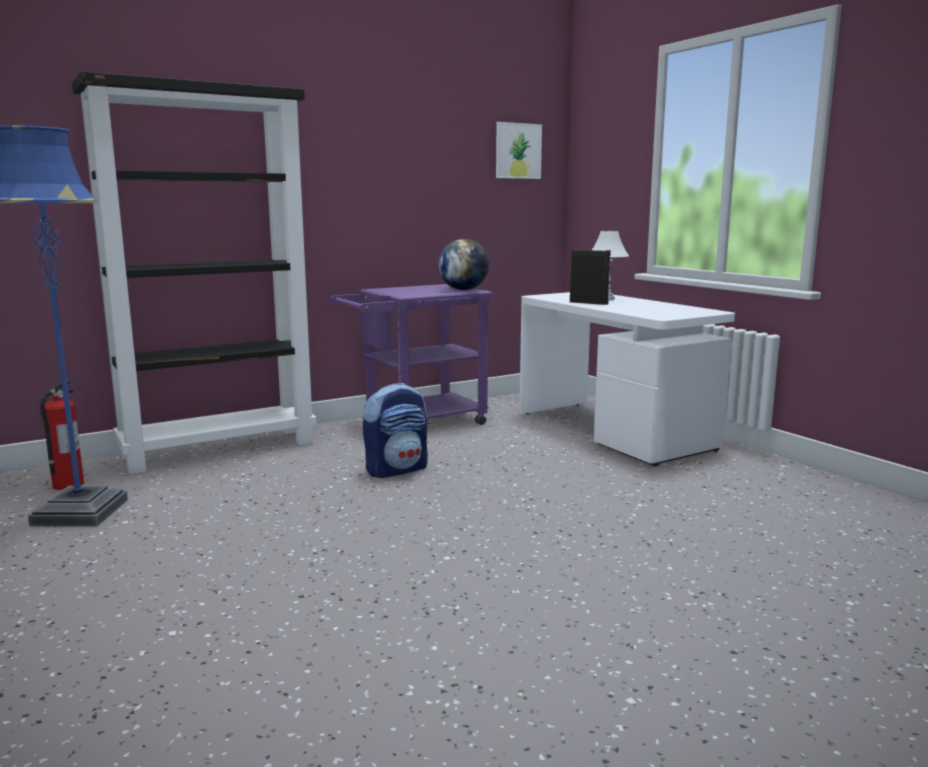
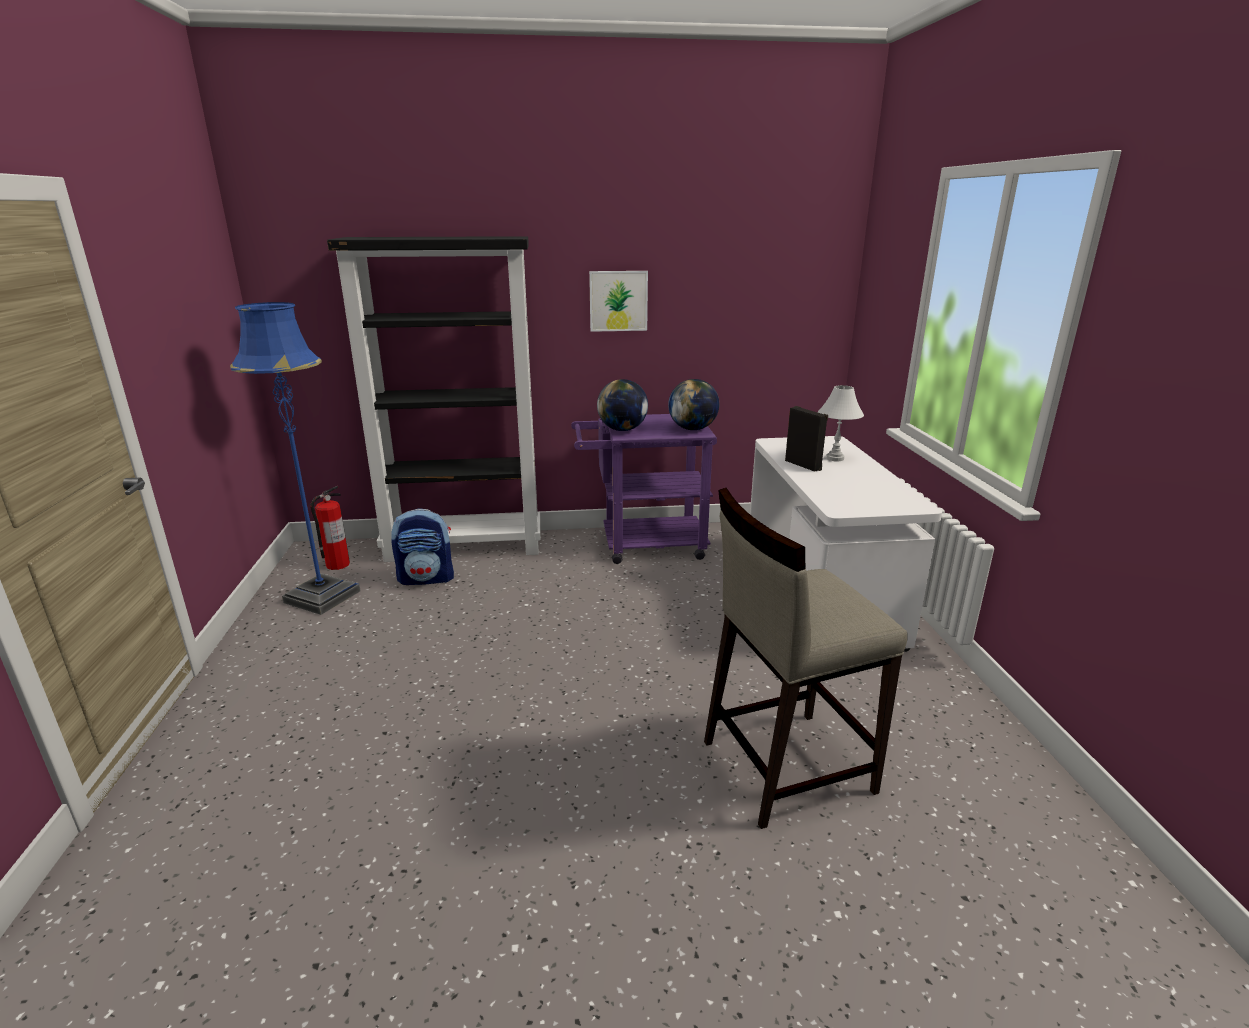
camera: 25 degrees right, 10 degrees up
backpack [363,383,428,478] -> backpack moved to [391,508,454,585]
picture [496,122,542,179] -> picture moved to [589,271,648,332]
none -> globe [597,379,648,431]
none -> beige stool [704,488,908,829]

